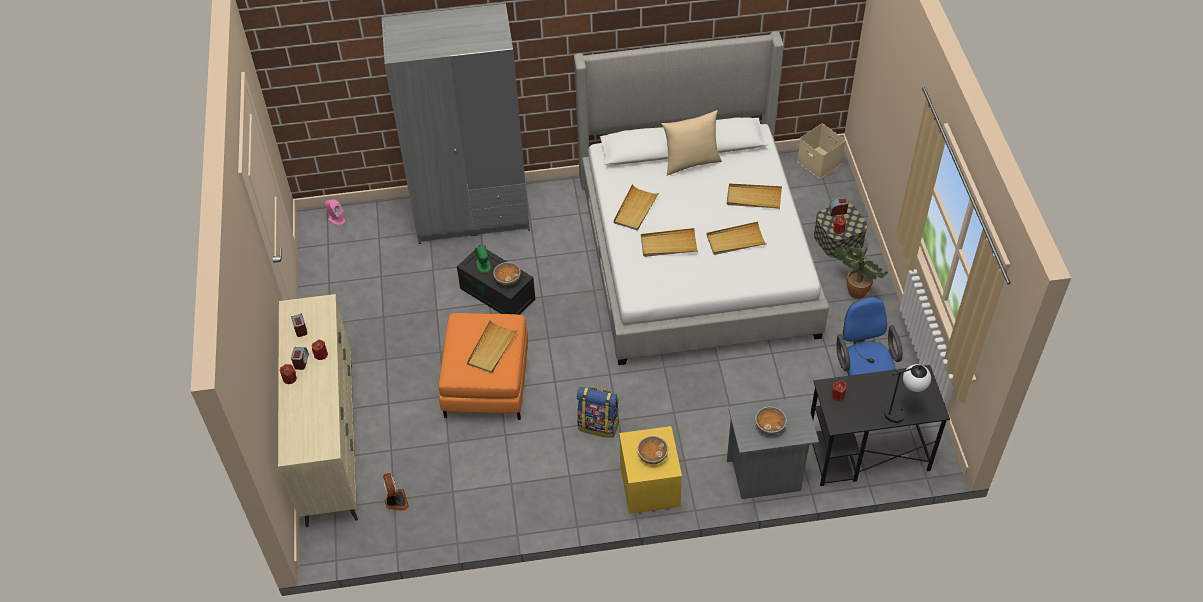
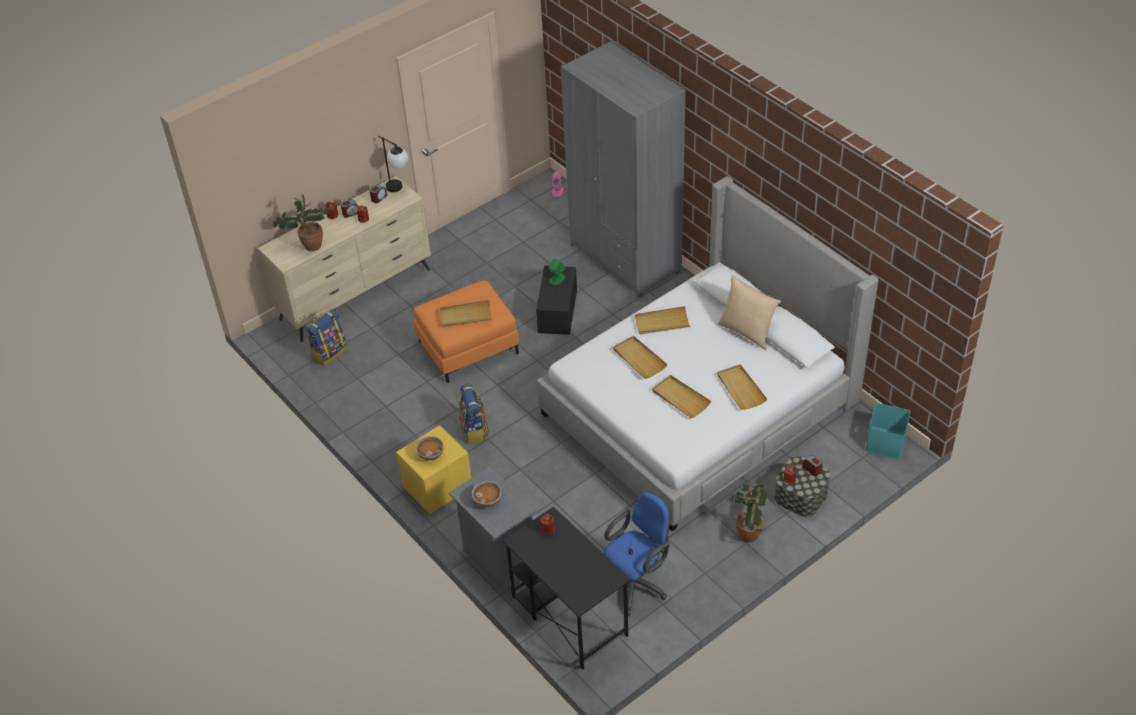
camera: 60 degrees right, 5 degrees down
fan [383,473,409,511] -> backpack [307,310,347,366]
bowl [493,262,521,286] -> none
beige storage box [797,124,846,179] -> turquoise storage box [865,403,911,459]
table lamp [884,364,931,423] -> table lamp moved to [378,136,408,192]
none -> potted plant [273,195,329,251]

